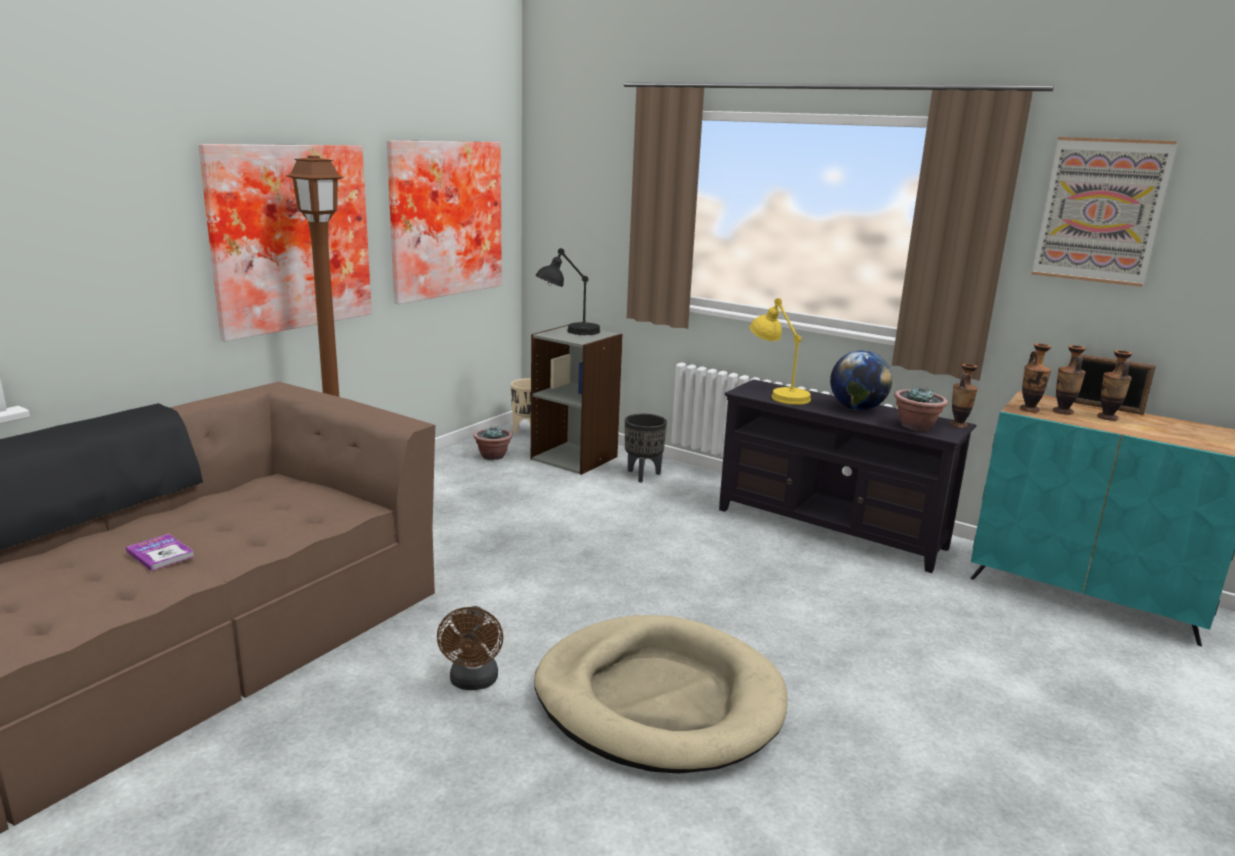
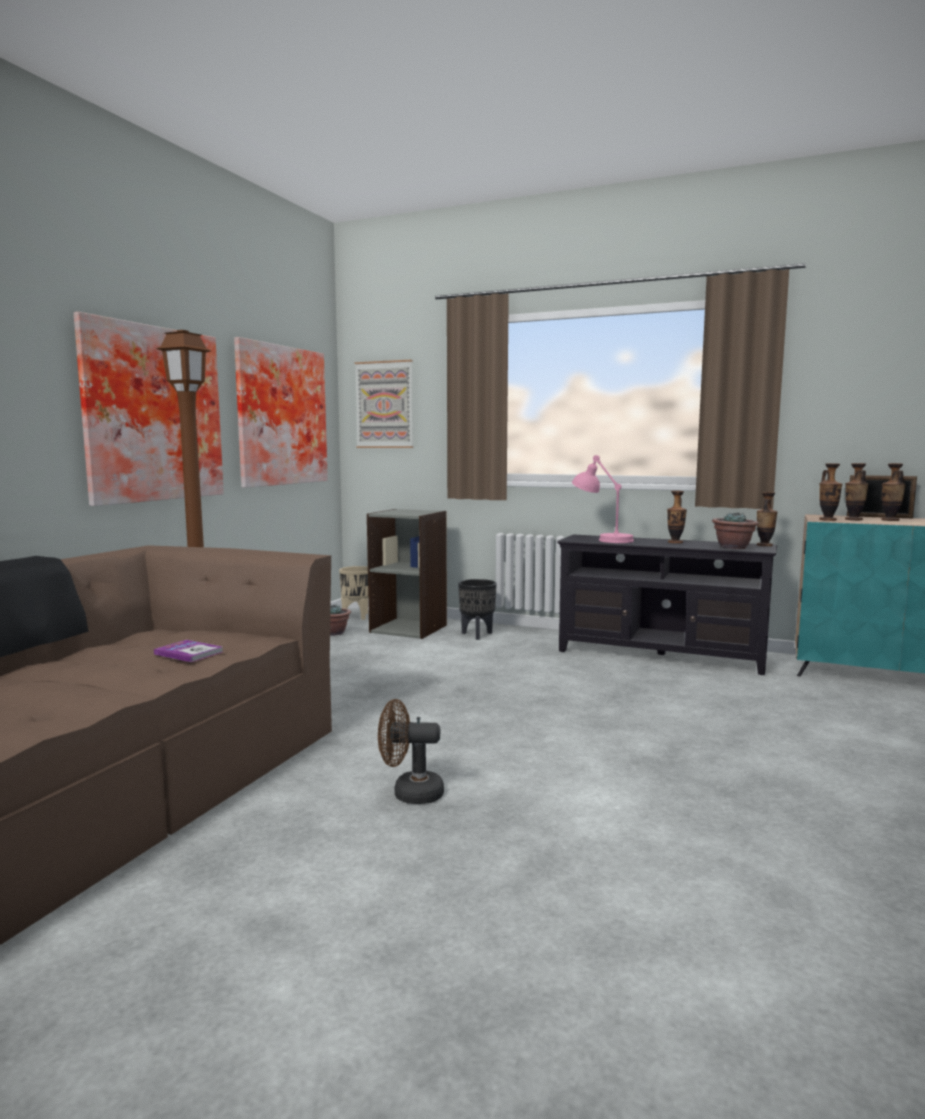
camera: 10 degrees left, 10 degrees down
book [126,534,195,571] -> book moved to [154,640,223,662]
brown fan [437,606,503,690] -> brown fan turned 105 degrees clockwise [378,699,444,804]
beige dog bed [534,615,787,774] -> none
black table lamp [536,248,600,335] -> none
yellow table lamp [750,298,811,405] -> pink table lamp [572,455,634,543]
globe [830,350,892,410] -> vase [667,491,687,543]
picture [1032,137,1177,287] -> picture moved to [355,360,413,448]

